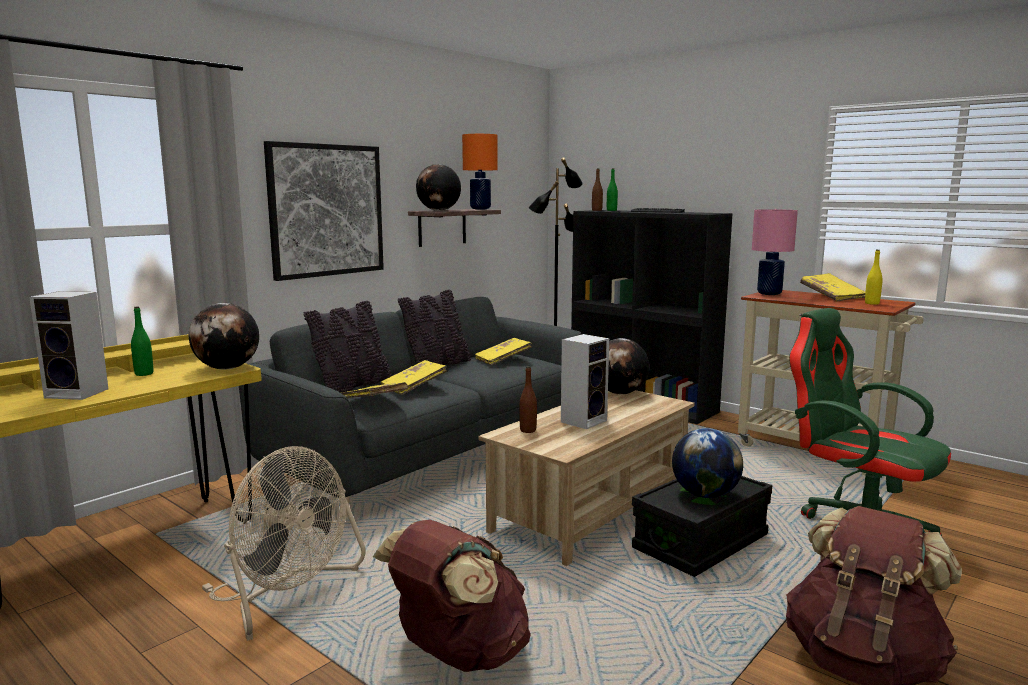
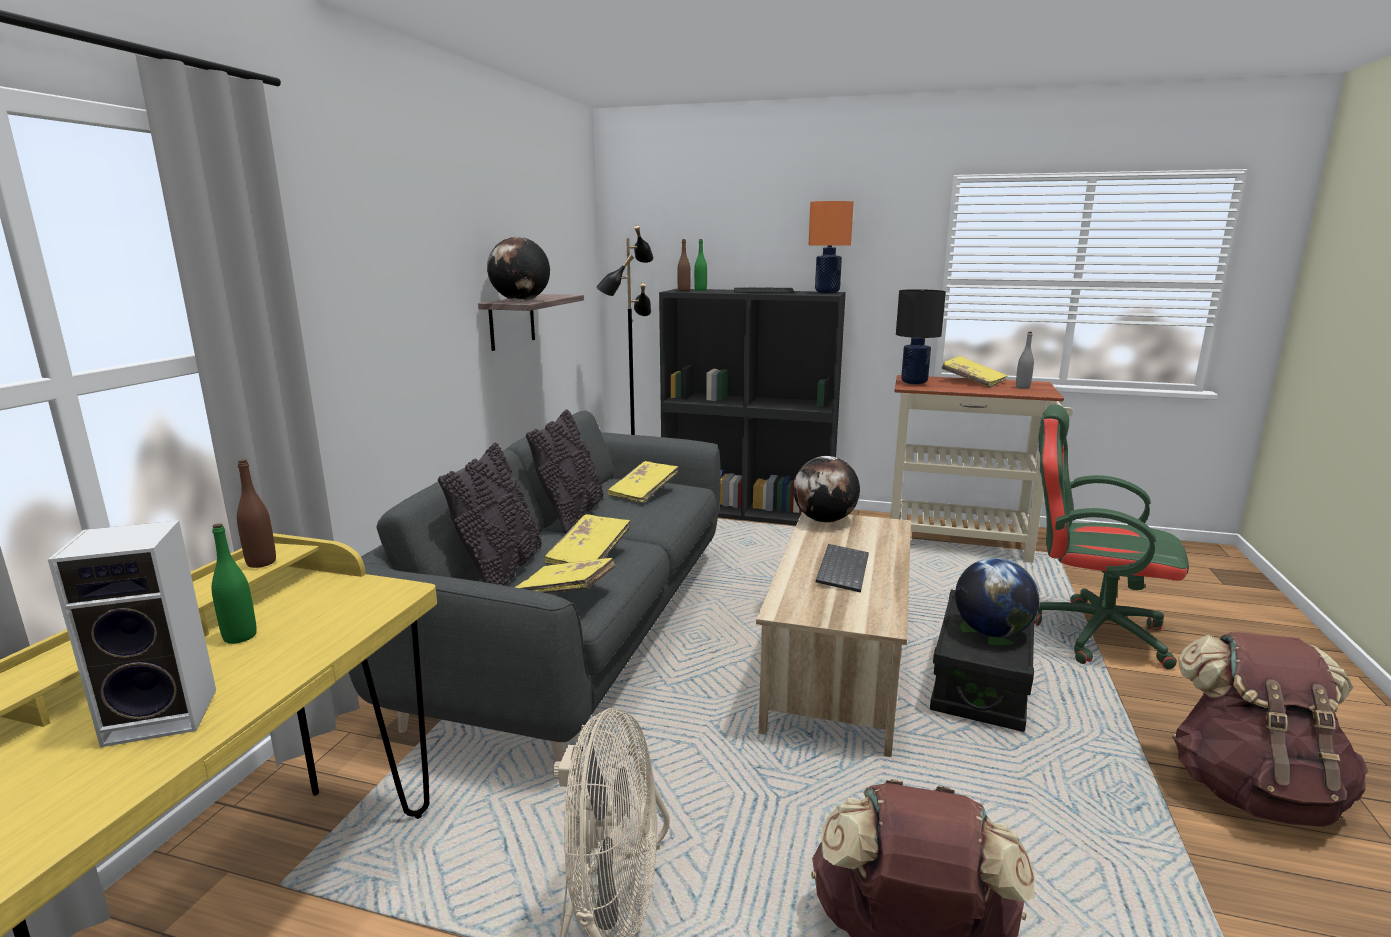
camera: 25 degrees left, 5 degrees up
globe [188,303,259,370] -> none
picture [264,141,384,281] -> none
orange table lamp [462,134,498,210] -> orange table lamp moved to [809,201,854,293]
brown bottle [519,366,537,433] -> brown bottle moved to [237,459,276,568]
speaker [561,334,609,429] -> keyboard [816,544,869,593]
pink table lamp [752,209,798,295] -> black table lamp [896,289,946,385]
yellow bottle [865,250,882,305] -> grey bottle [1016,332,1034,389]

